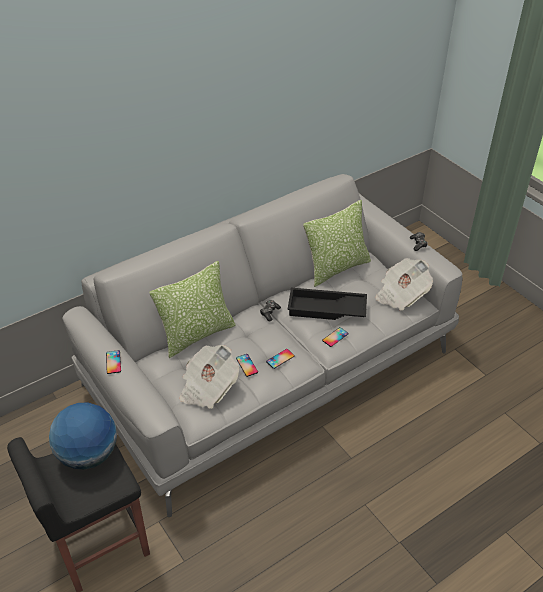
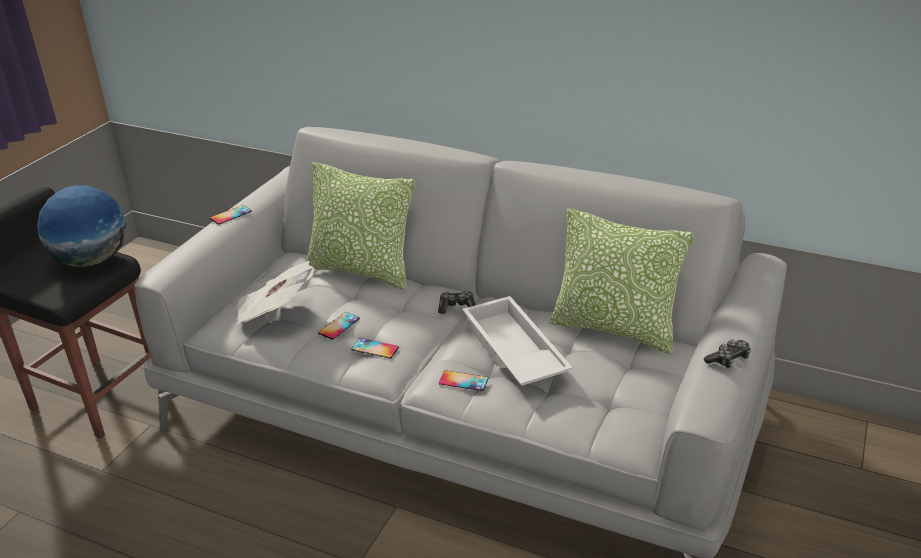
camera: 60 degrees right, 10 degrees down
black tray [288,288,367,320] -> white tray [462,296,573,386]
newspaper [375,258,433,311] -> none

